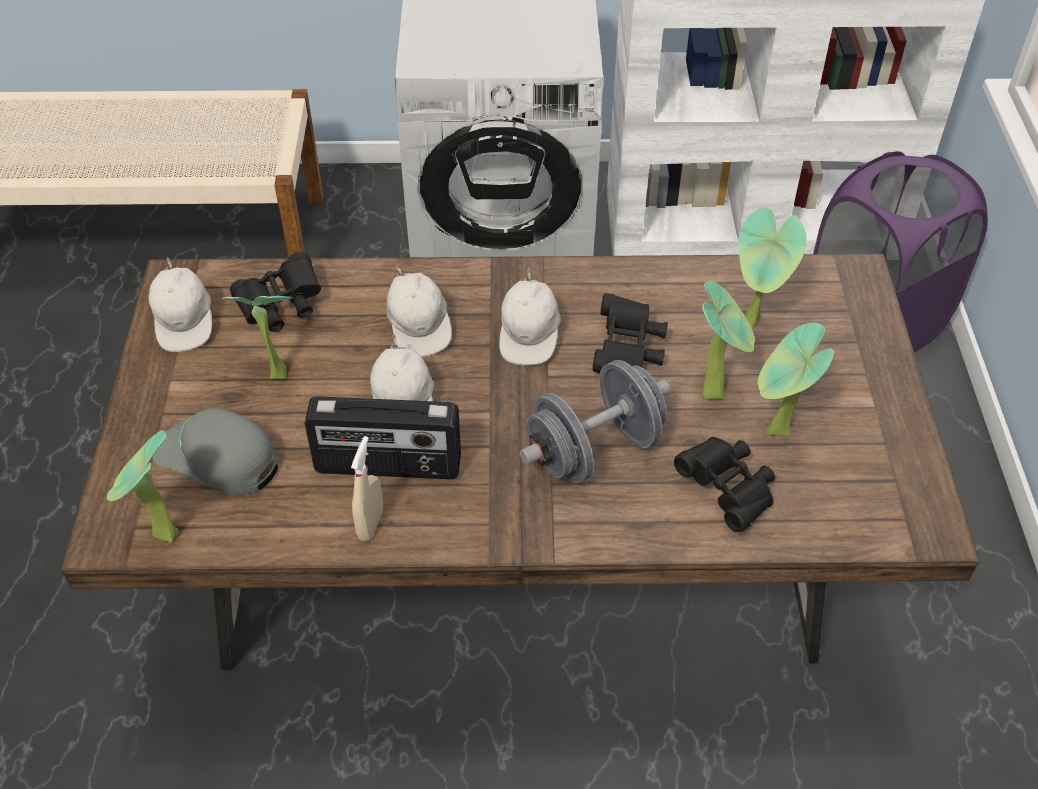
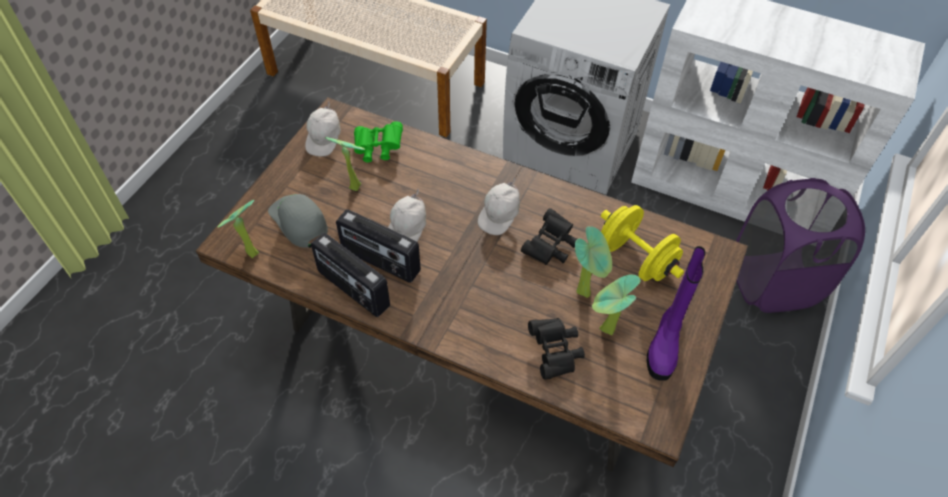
camera: 25 degrees right, 5 degrees up
black binoculars [230,251,321,332] -> green binoculars [354,121,403,162]
beige spray bottle [351,436,383,541] -> radio [311,233,390,317]
white cap [386,263,452,357] -> none
grey dumbbell [520,360,670,483] -> none
potted plant [738,208,806,328] -> yellow dumbbell [601,205,684,281]
none -> purple boot [647,246,705,381]

